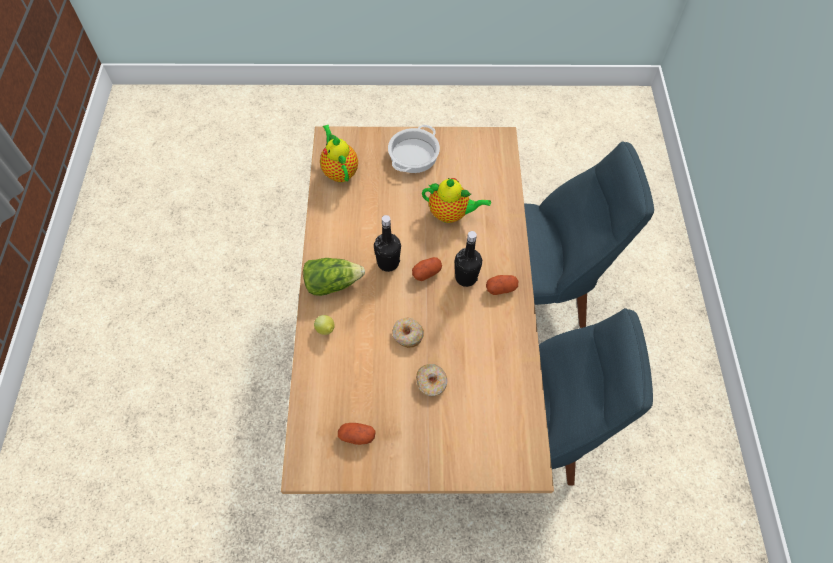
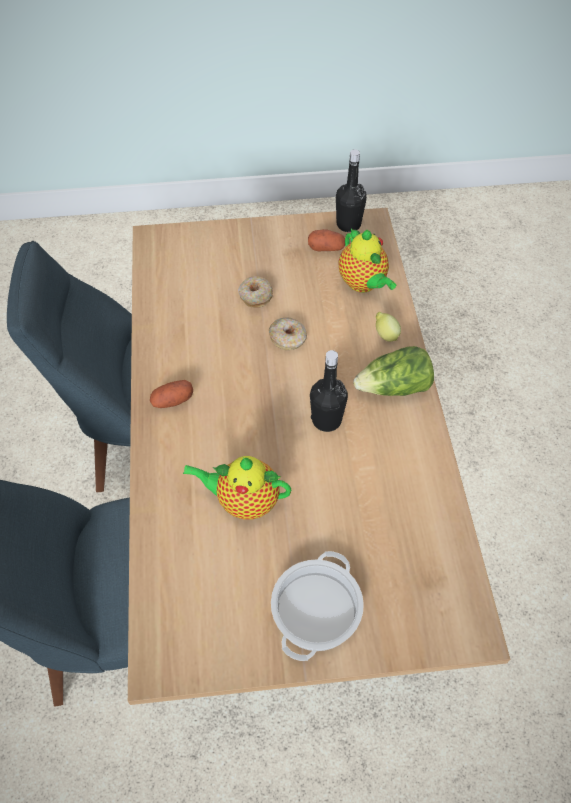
camera: 175 degrees right, 5 degrees down
teapot [320,125,358,182] -> teapot moved to [339,228,396,292]
potato [412,257,442,281] -> none
black bottle [455,231,482,287] -> black bottle moved to [336,149,367,232]

